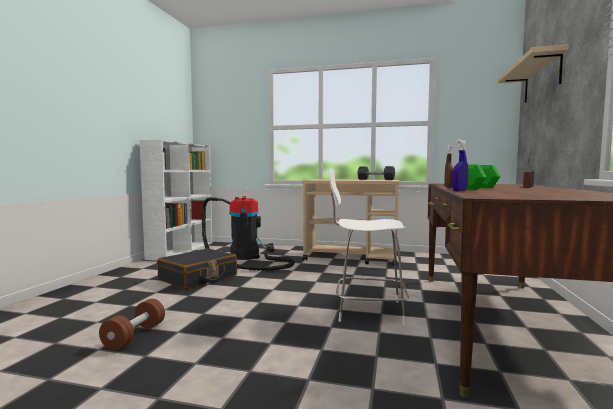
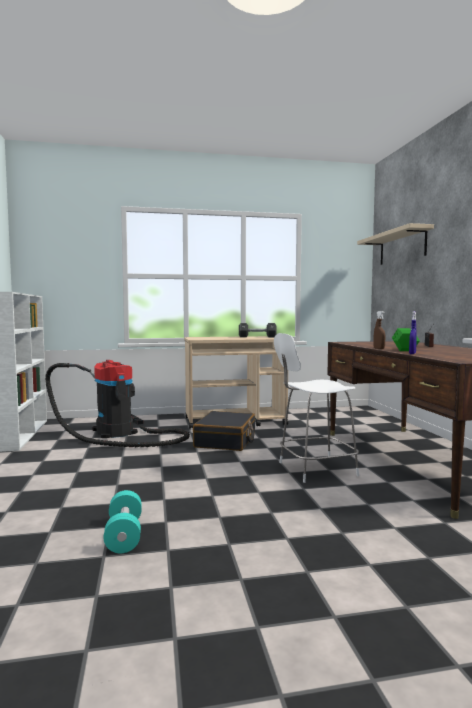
camera: 25 degrees left, 0 degrees up
brown dumbbell [99,299,165,350] -> turquoise dumbbell [103,490,142,554]
black suitcase [157,248,237,289] -> black suitcase moved to [193,411,255,451]

